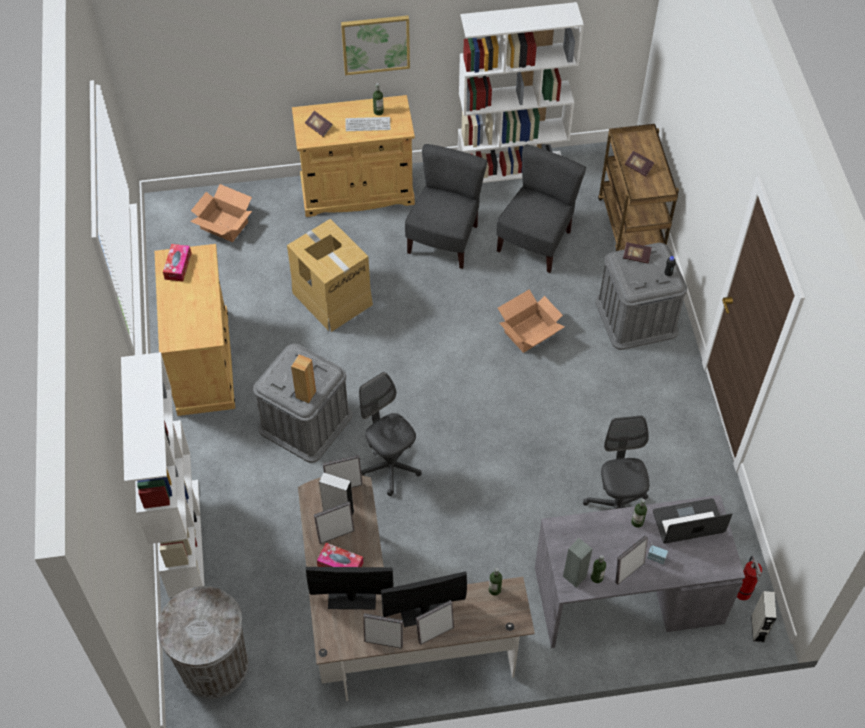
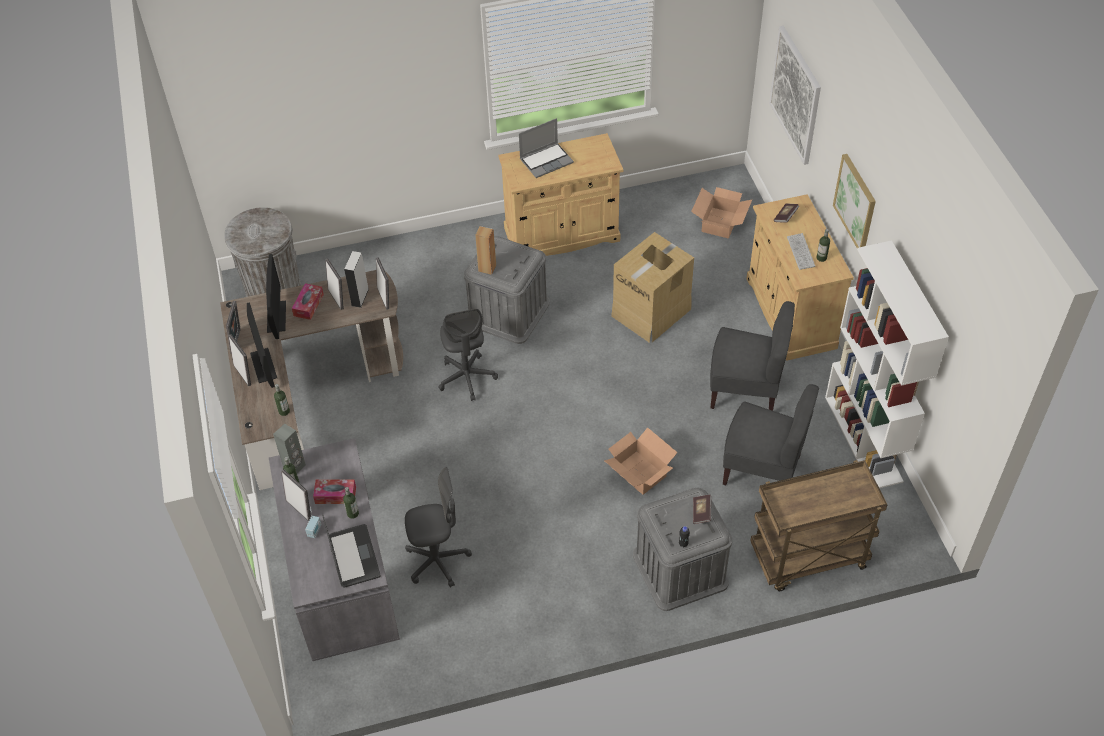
camera: 85 degrees right, 5 degrees down
white bookcase [121,352,205,598] -> none
tissue box [163,244,191,282] -> tissue box moved to [313,479,356,504]
grey office chair [359,372,422,496] -> grey office chair turned 120 degrees clockwise [438,309,498,401]
book [625,151,654,177] -> none
fire extinguisher [737,556,762,600] -> none
white speaker [751,591,777,642] -> none
none -> laptop [519,118,574,178]
none -> picture [769,26,821,165]

